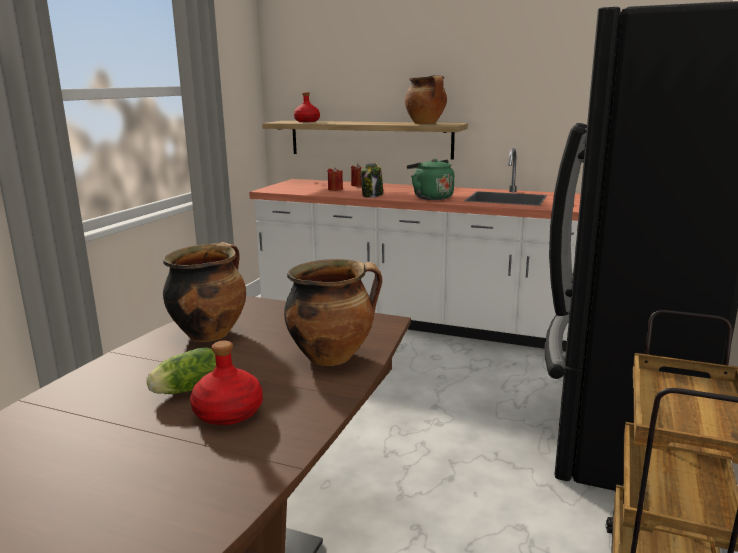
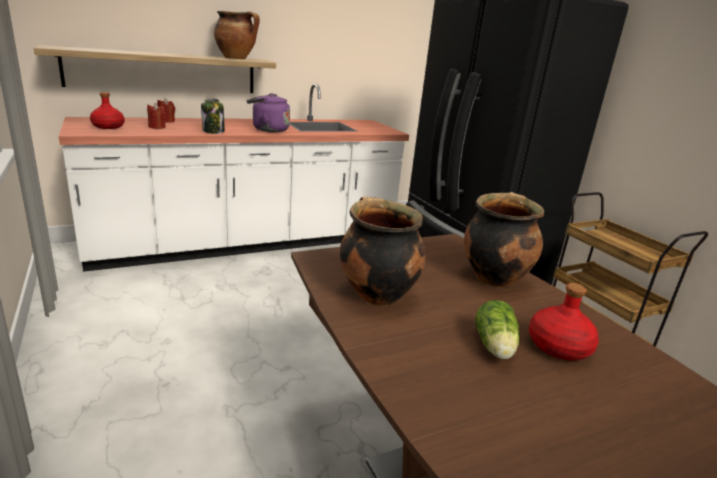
camera: 50 degrees left, 5 degrees up
red bottle [294,92,320,122] -> red bottle moved to [90,92,125,129]
green kettle [407,158,454,200] -> purple kettle [247,93,290,132]

